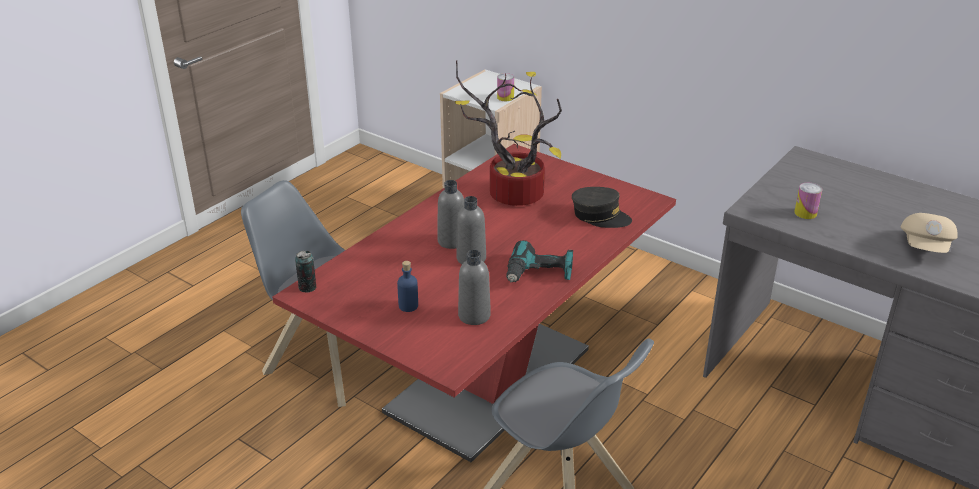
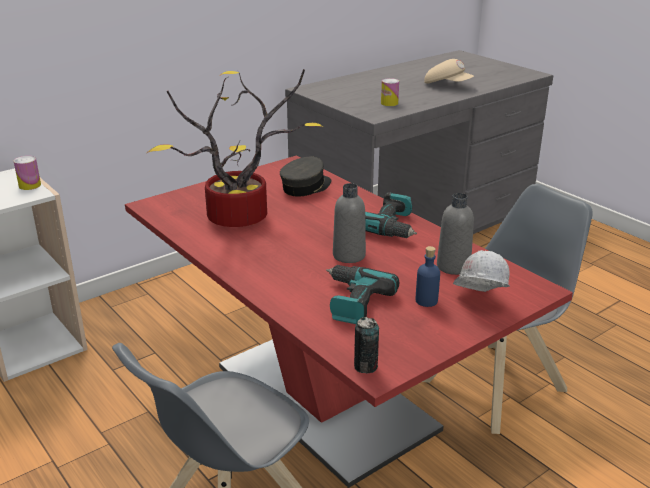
camera: 75 degrees left, 5 degrees down
grey bottle [437,180,464,249] -> none
none -> power drill [326,265,399,324]
none -> white hard hat [453,250,510,292]

